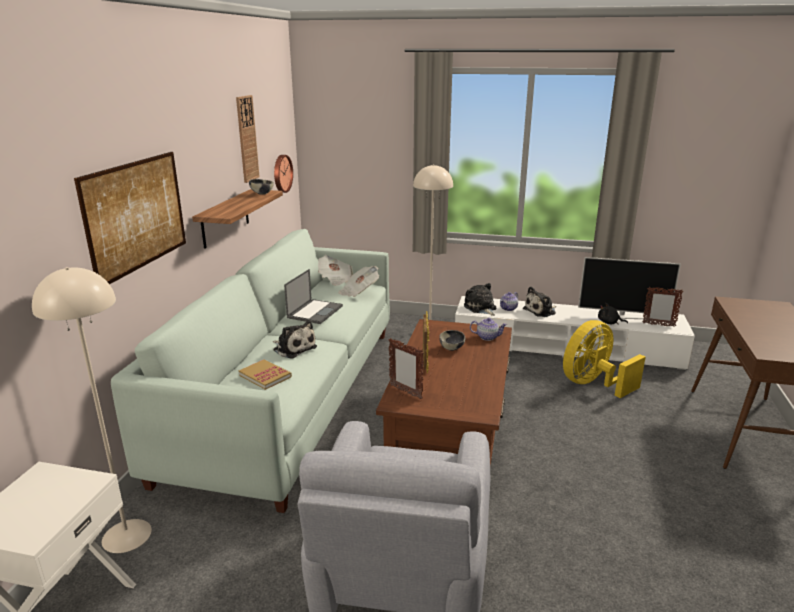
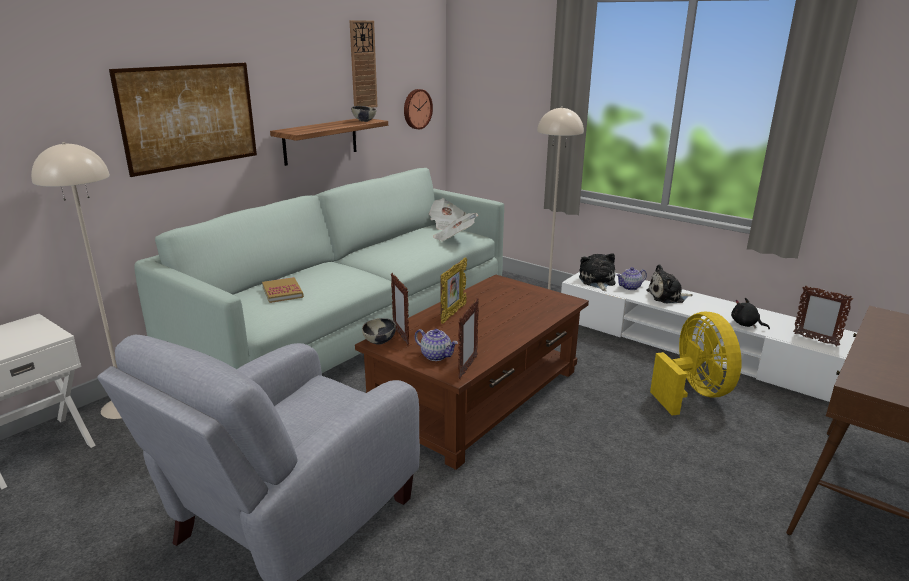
camera: 25 degrees right, 0 degrees up
plush toy [273,320,317,359] -> none
laptop [284,269,343,324] -> none
bowl [439,330,465,351] -> bowl moved to [362,318,396,345]
teapot [470,318,507,341] -> teapot moved to [415,329,458,361]
yellow fan [563,320,646,398] -> yellow fan turned 90 degrees clockwise [650,312,742,416]
television [578,257,681,319] -> none
none -> picture frame [458,298,479,379]

